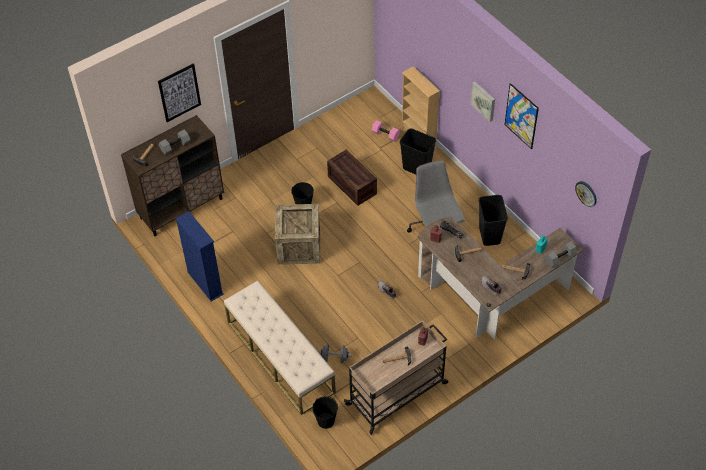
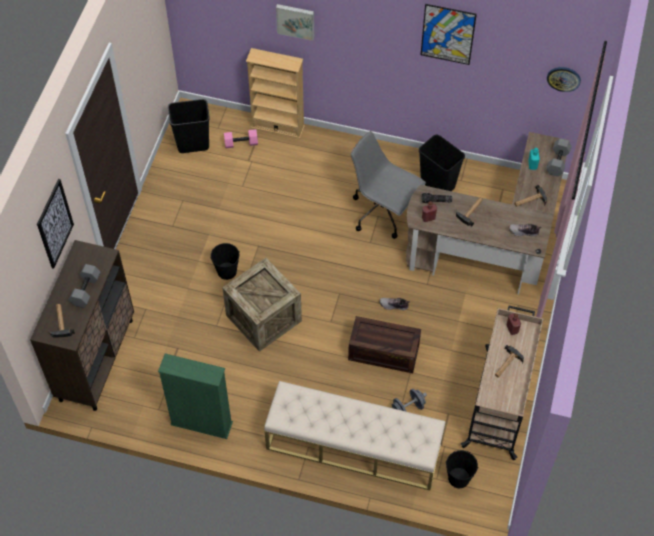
camera: 40 degrees left, 5 degrees up
blue bookcase [176,211,224,302] -> green bookcase [158,354,233,439]
crate [327,149,377,206] -> crate moved to [348,316,421,373]
black trash can [400,128,436,174] -> black trash can moved to [168,99,210,153]
picture [470,82,495,122] -> picture moved to [276,4,314,41]

